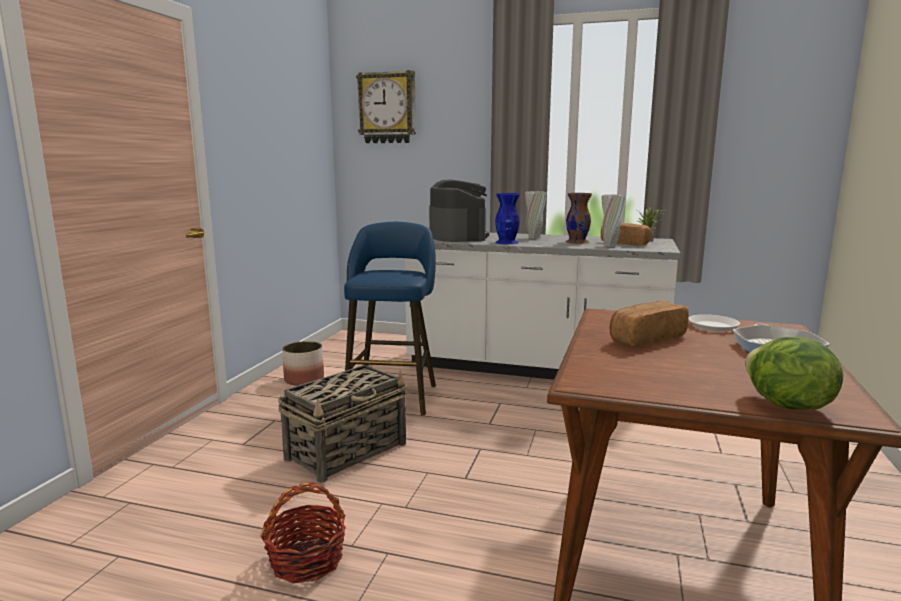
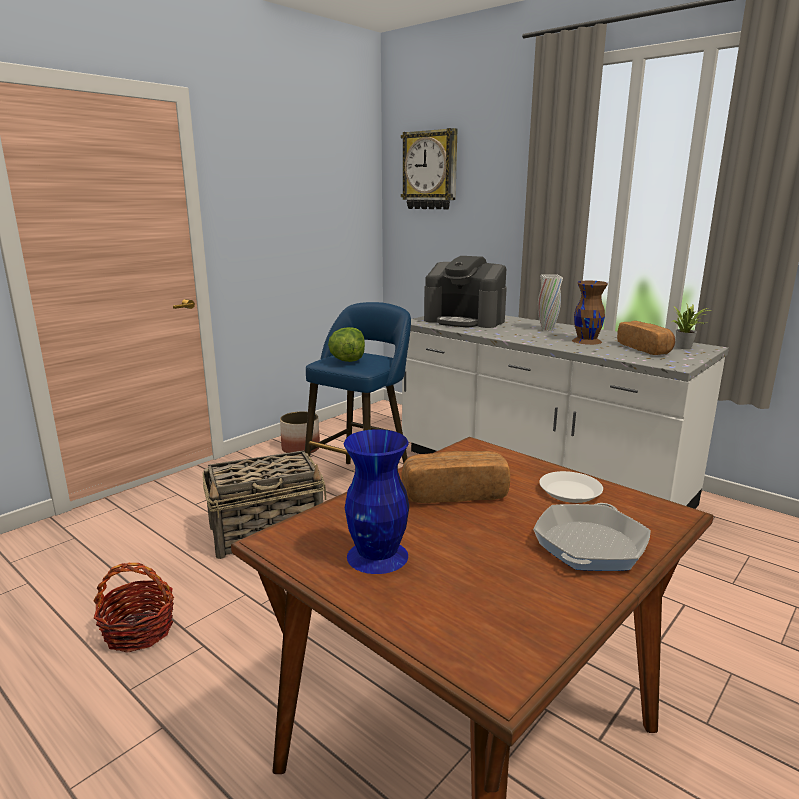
camera: 25 degrees right, 5 degrees up
coffee machine [429,179,489,242] -> coffee machine turned 105 degrees clockwise [424,256,507,328]
blue vase [495,193,520,244] -> blue vase moved to [344,429,409,574]
white vase [601,194,626,247] -> none
lettuce [745,337,843,410] -> lettuce moved to [328,327,365,362]

